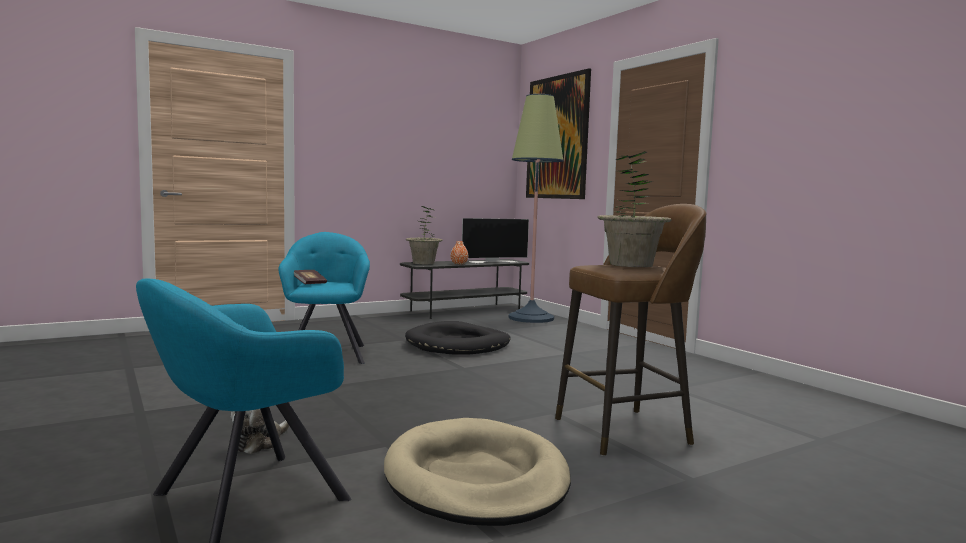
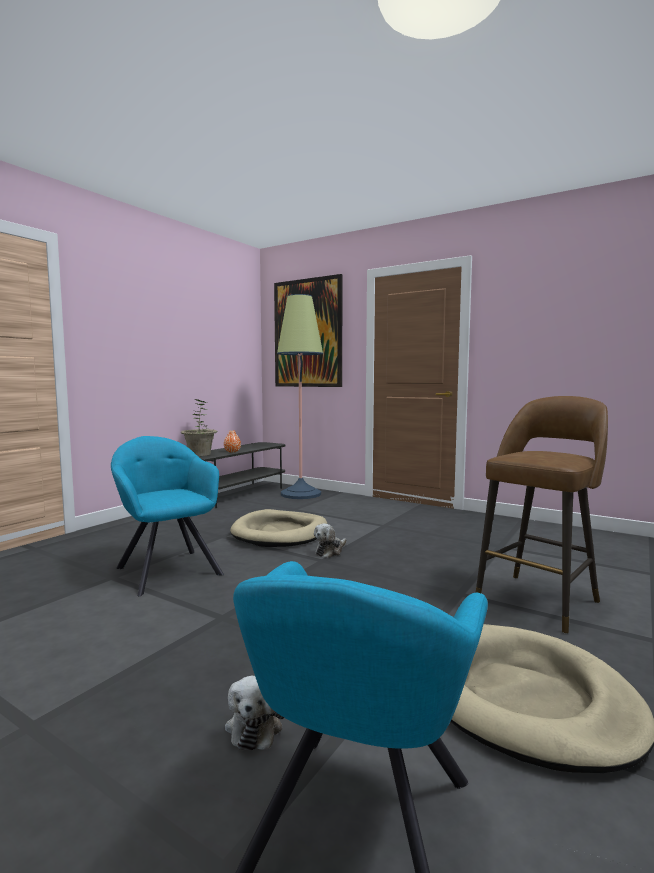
camera: 25 degrees left, 0 degrees up
book [294,270,327,284] -> none
black dog bed [405,321,511,355] -> beige dog bed [230,509,327,547]
television [462,218,529,263] -> none
potted plant [597,151,672,267] -> none
none -> plush toy [314,524,347,558]

